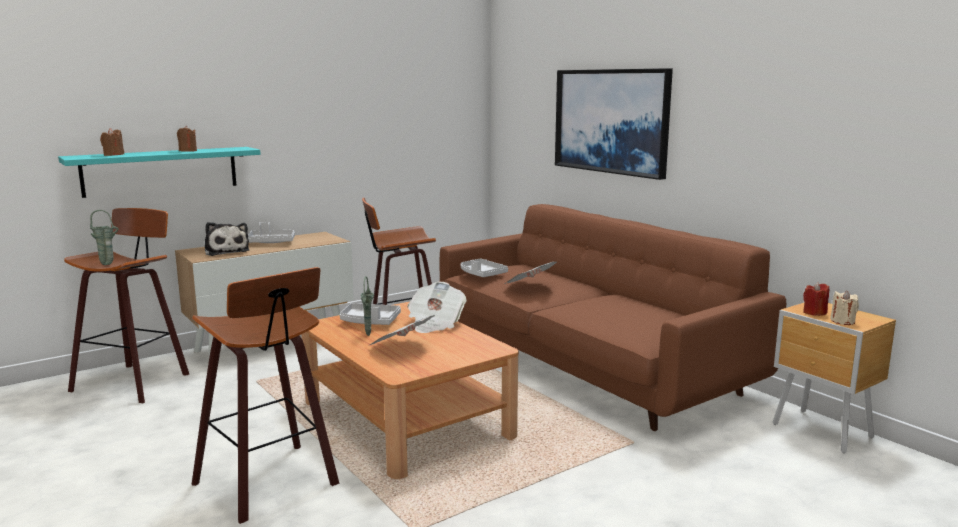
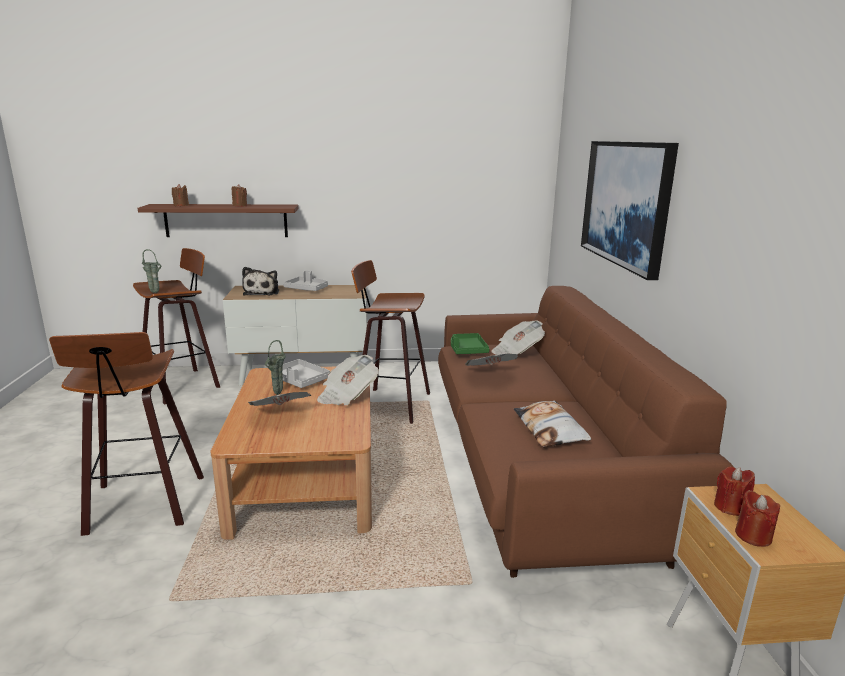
camera: 30 degrees right, 5 degrees up
turquoise shelf [58,147,261,198] -> brown shelf [138,204,299,237]
grey tray [461,259,508,277] -> green tray [451,333,490,354]
beige candle [830,290,859,325] -> red candle [735,490,780,547]
none -> newspaper [491,321,545,355]
none -> pillow [514,401,591,447]

